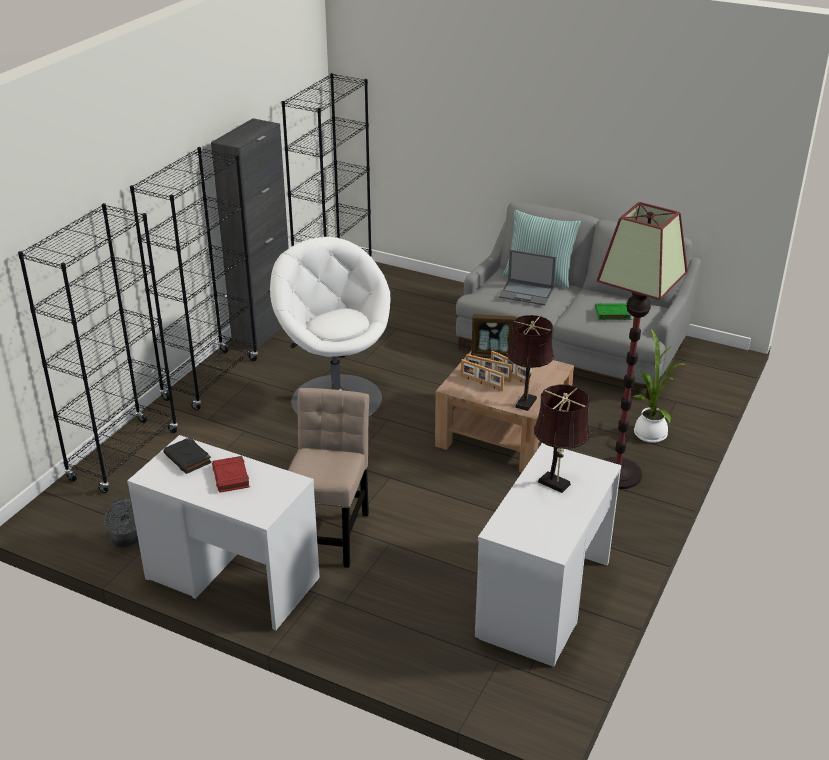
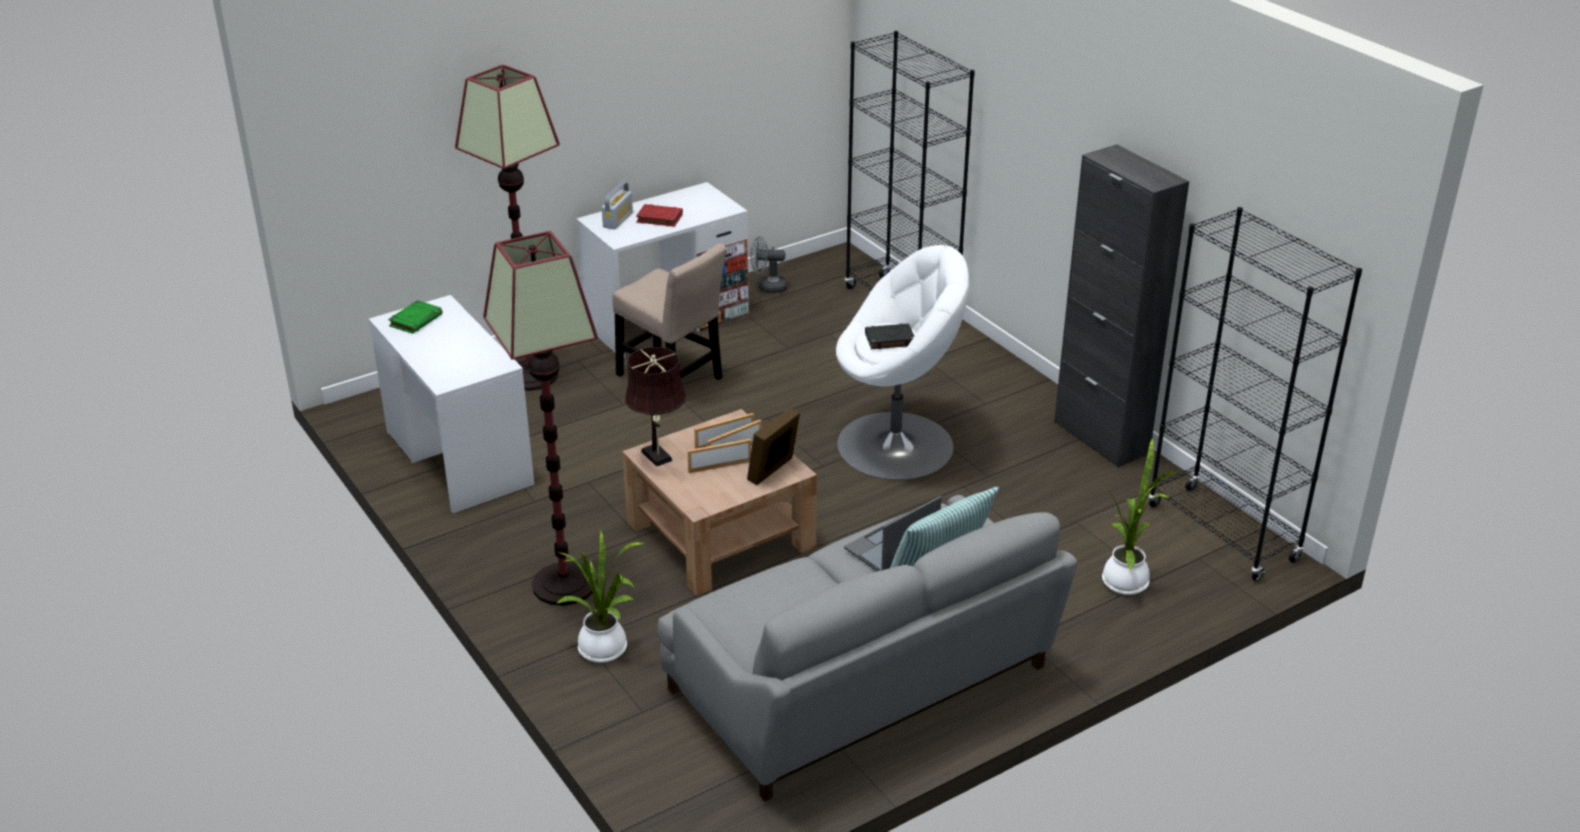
camera: 120 degrees right, 0 degrees up
black bookcase [130,147,258,410] -> none
black book [163,437,212,474] -> black book moved to [865,323,914,349]
brown table lamp [534,385,590,493] -> none
green book [595,303,631,320] -> green book moved to [388,300,443,334]
none -> floor lamp [455,65,560,391]
none -> radio [602,182,633,229]
none -> potted plant [1102,437,1179,595]

